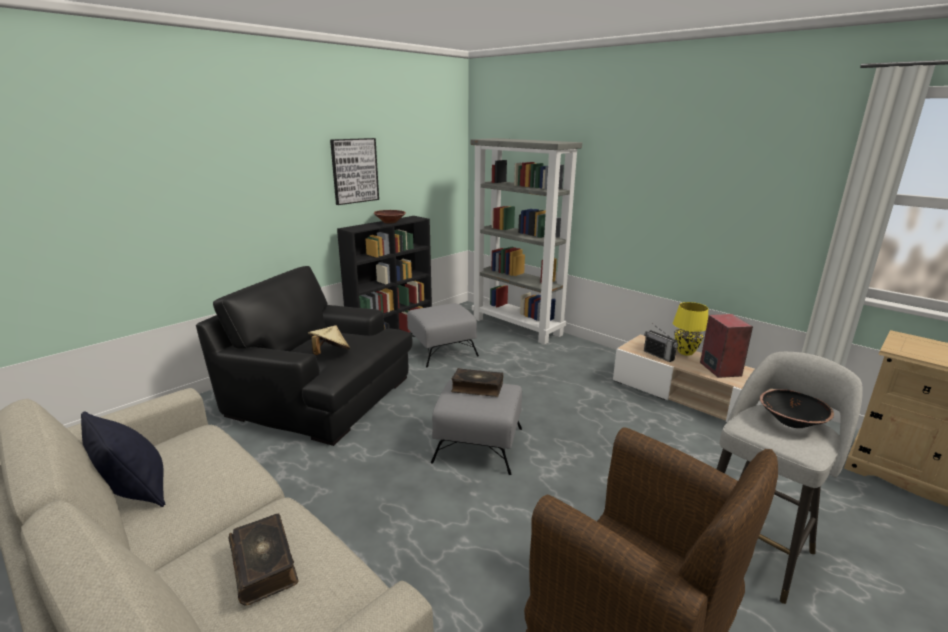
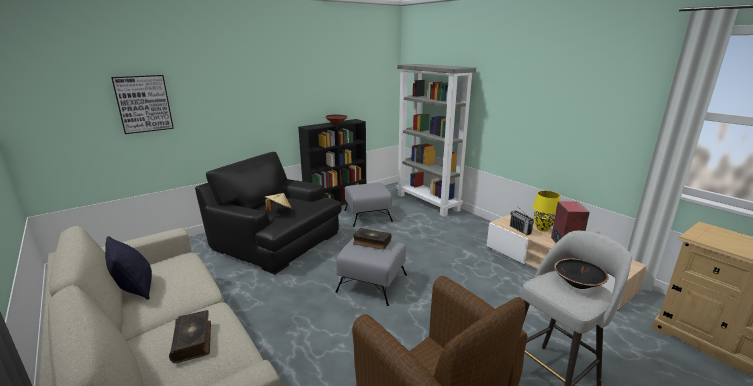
camera: 10 degrees right, 0 degrees up
picture [330,138,379,205] -> picture moved to [111,75,174,134]

